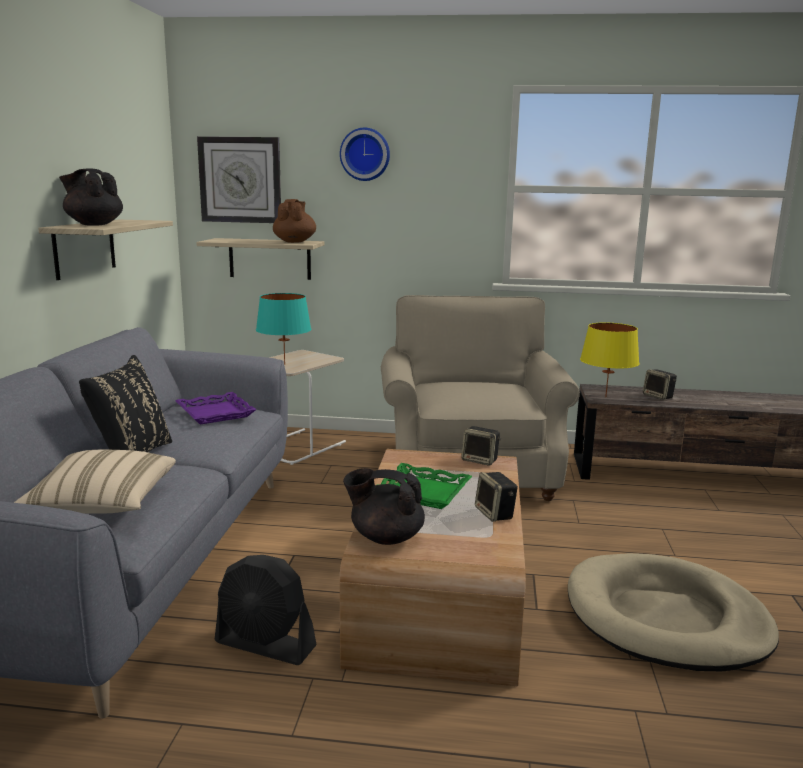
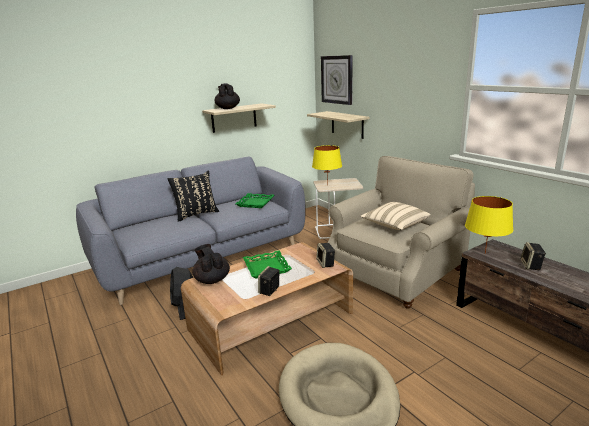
camera: 50 degrees right, 5 degrees up
beige pillow [14,450,176,514] -> beige pillow moved to [360,202,431,230]
purple tray [176,392,257,425] -> green tray [235,193,274,208]
turquoise table lamp [256,293,311,365] -> yellow table lamp [312,145,342,185]
brown teapot [273,199,316,243] -> none
wall clock [340,128,390,181] -> none

